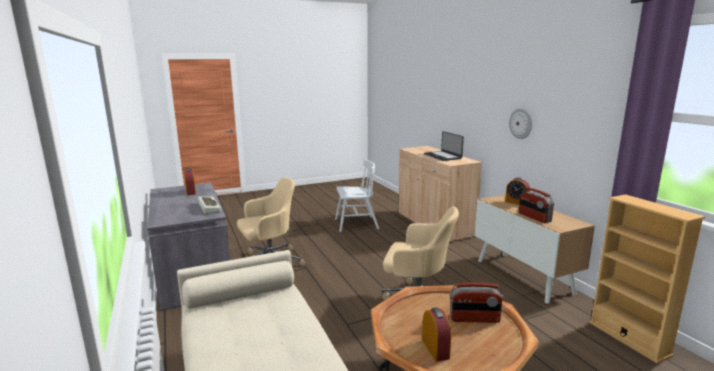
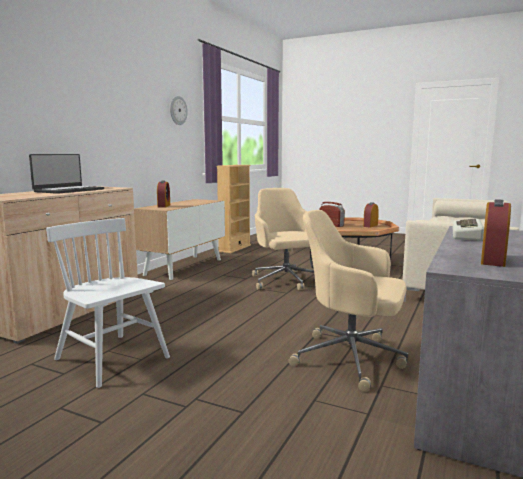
camera: 130 degrees left, 5 degrees down
wall clock [509,108,532,139] -> wall clock moved to [170,96,188,125]
radio [519,188,554,223] -> none

